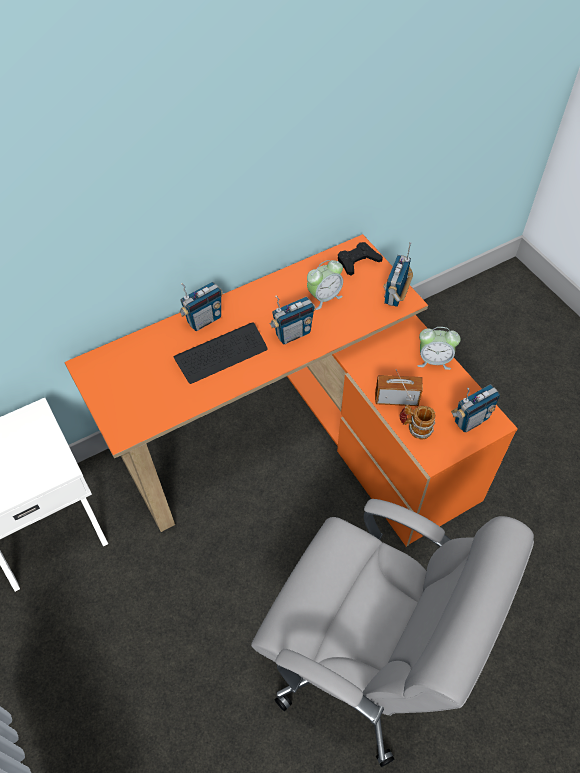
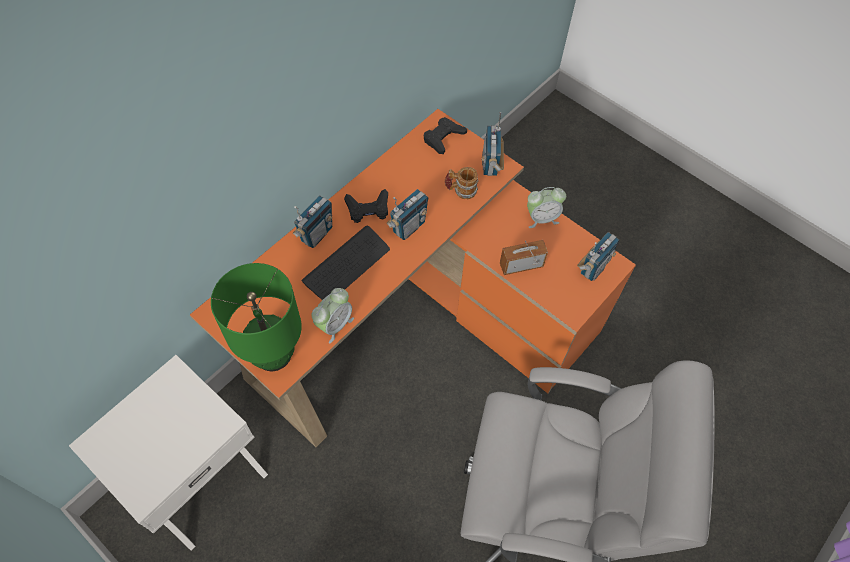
camera: 20 degrees left, 5 degrees up
alarm clock [307,260,343,310] -> alarm clock moved to [311,288,354,343]
mug [399,405,435,439] -> mug moved to [445,167,479,199]
none -> green table lamp [211,263,302,371]
none -> black game controller [344,189,388,223]

